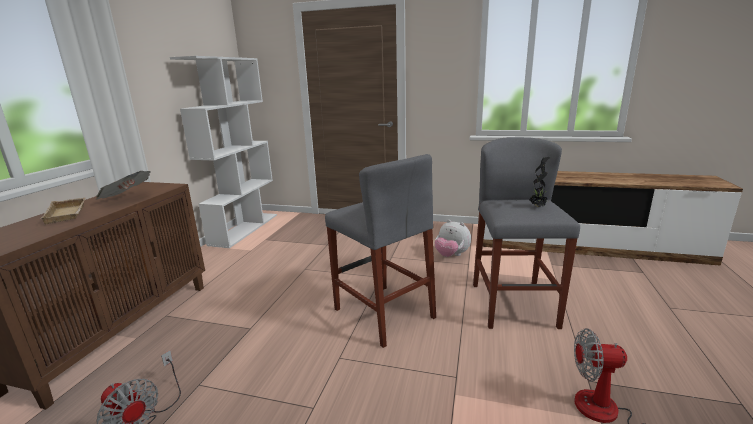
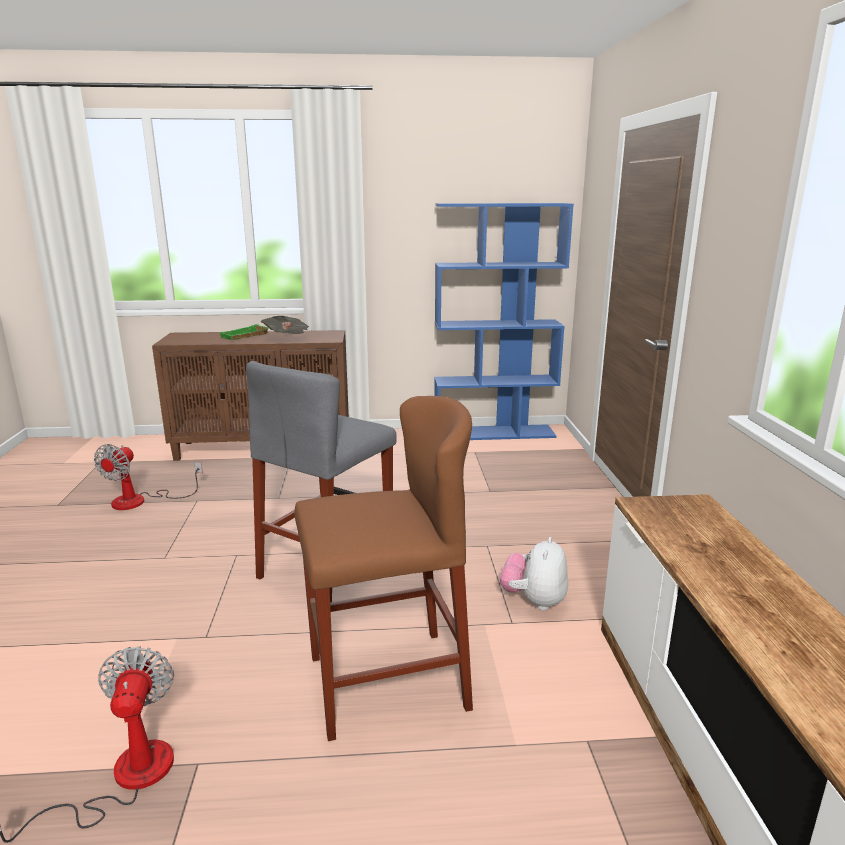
camera: 70 degrees right, 0 degrees up
beige tray [41,197,86,224] -> green tray [219,324,269,340]
white bookcase [170,56,277,248] -> blue bookcase [434,203,574,440]
grey stool [473,137,580,329] -> brown stool [295,396,473,741]
potted plant [529,157,550,207] -> none

